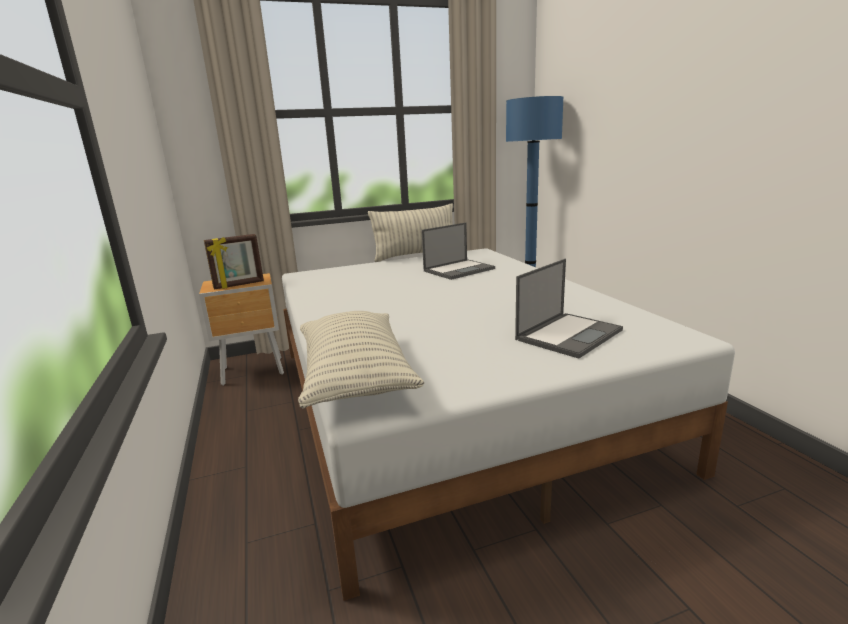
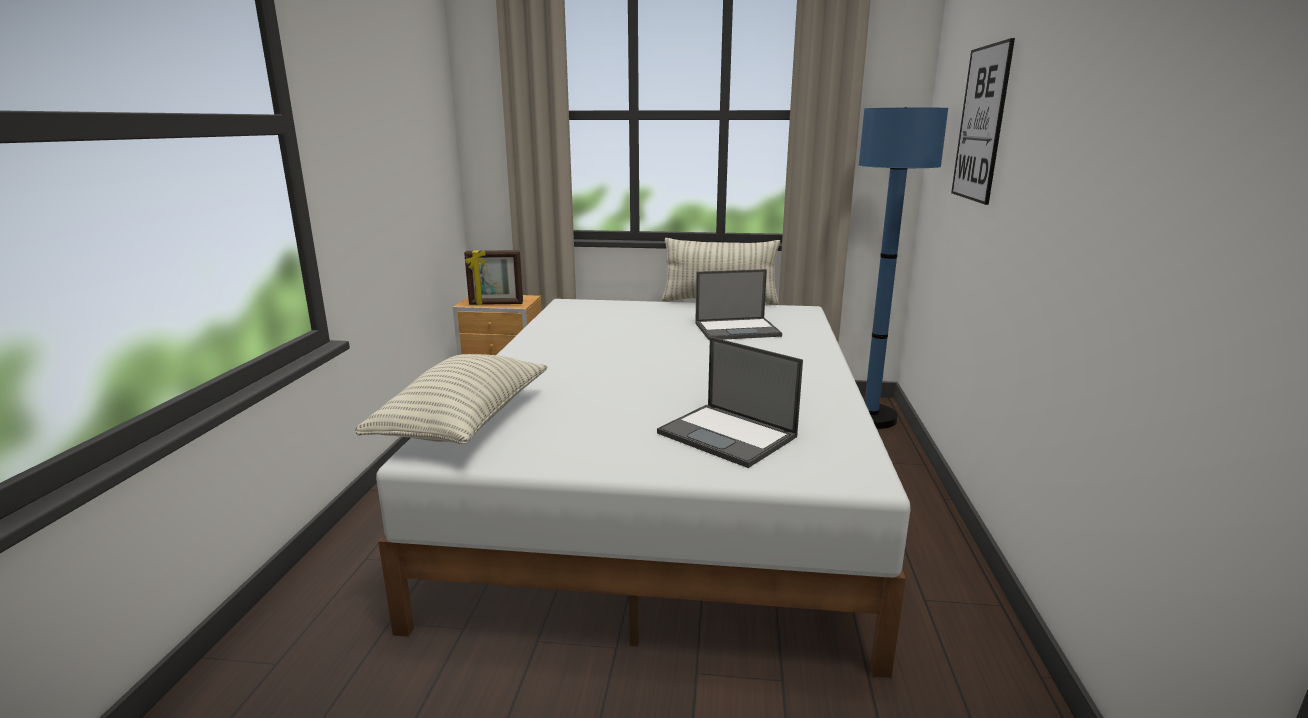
camera: 25 degrees right, 0 degrees up
laptop [515,259,623,359] -> laptop turned 60 degrees clockwise [657,337,803,468]
none -> picture [951,38,1015,205]

